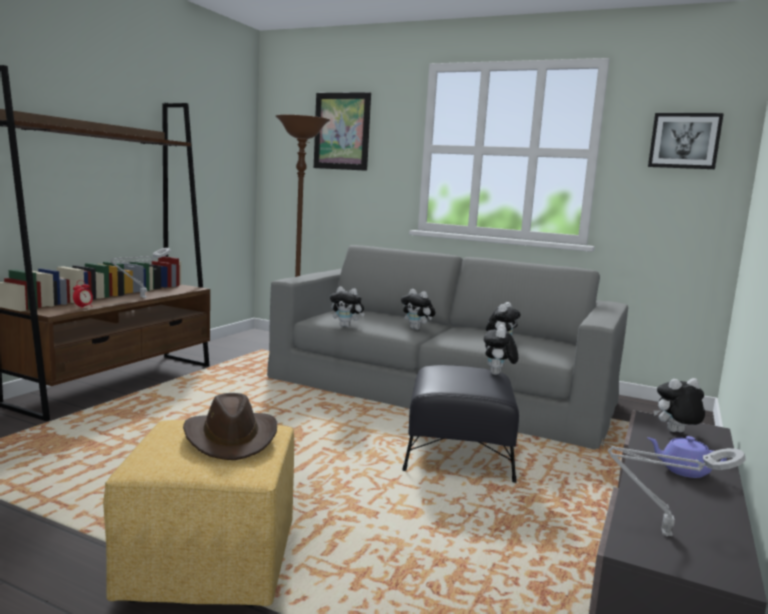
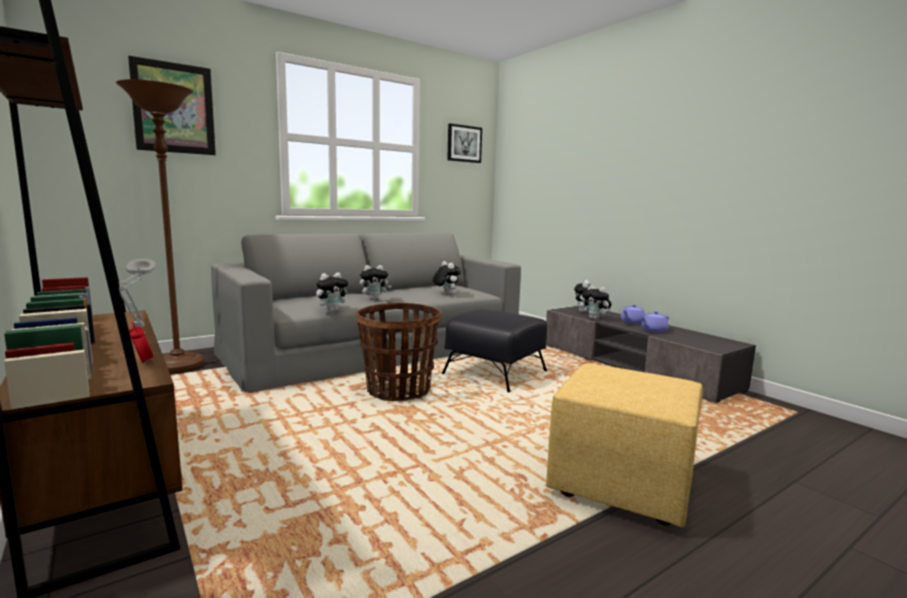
camera: 60 degrees left, 0 degrees up
brown hat [183,393,277,460] -> none
plush toy [484,325,518,375] -> plush toy moved to [582,285,611,320]
grey table lamp [608,446,746,536] -> none
none -> basket [356,303,441,401]
none -> purple teapot [641,311,669,333]

